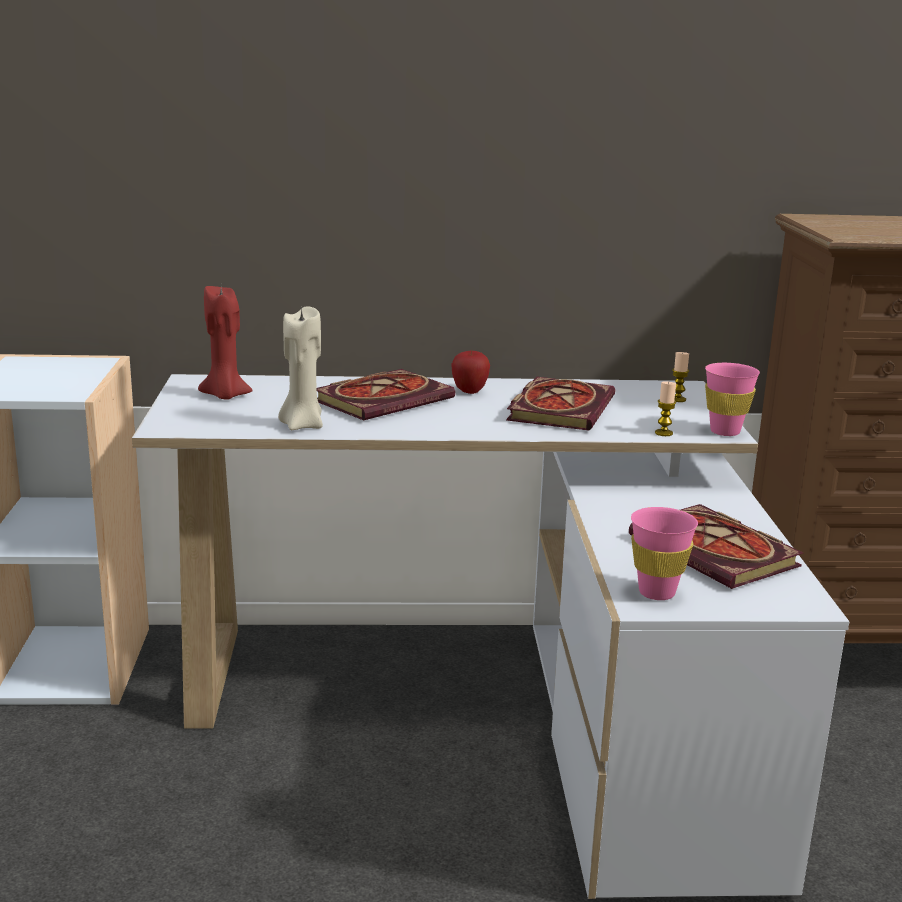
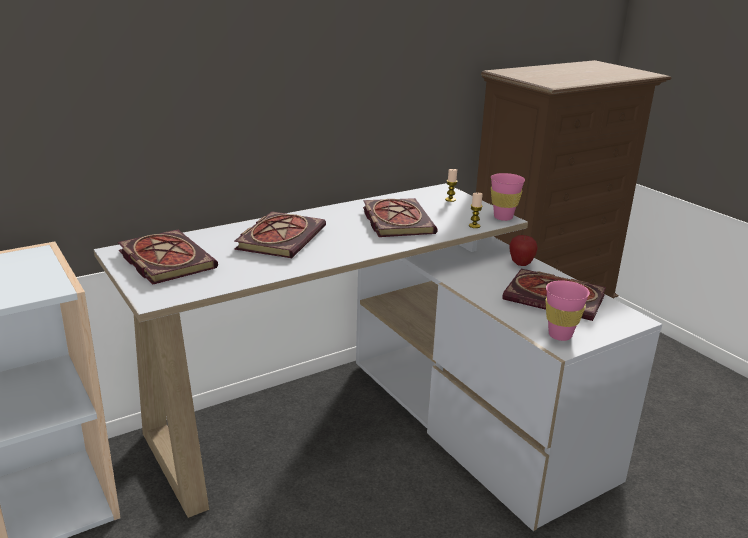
camera: 30 degrees left, 5 degrees up
red candle [198,286,253,400] -> book [118,230,218,285]
beige candle [278,306,323,430] -> none
apple [451,350,490,394] -> apple moved to [509,235,538,266]

